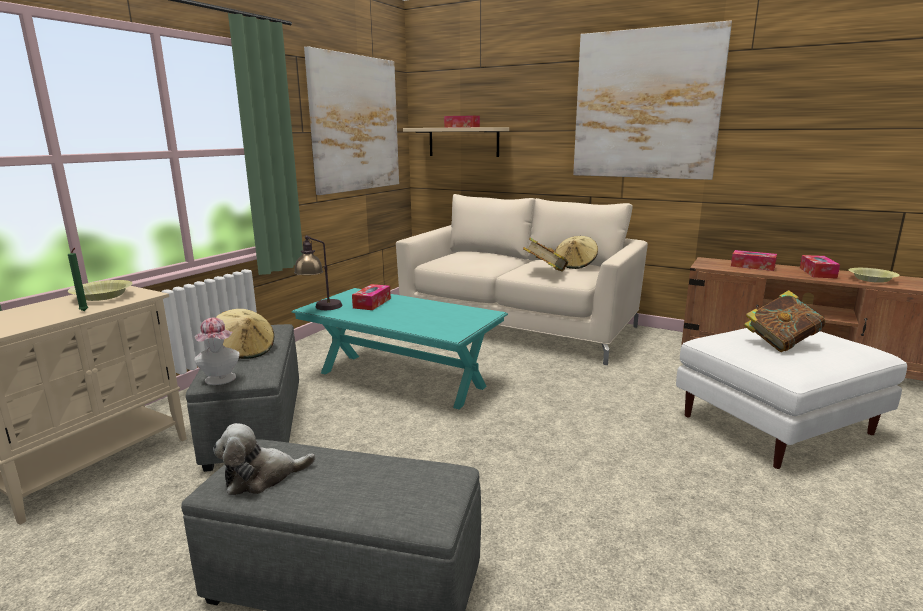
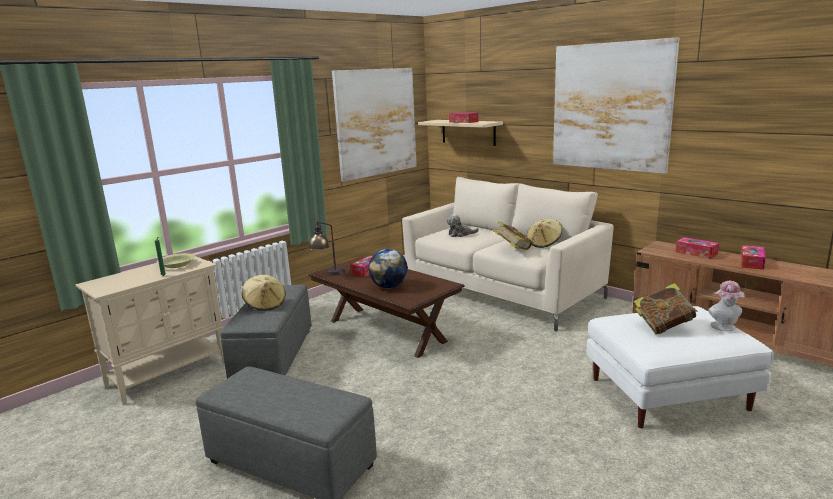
camera: 15 degrees right, 0 degrees up
hat [194,318,240,385] -> hat moved to [708,281,745,331]
plush toy [213,423,316,495] -> plush toy moved to [447,214,479,237]
turquoise coffee table [291,288,508,409] -> brown coffee table [308,256,465,358]
yellow bowl [849,268,900,283] -> none
none -> globe [368,249,408,288]

